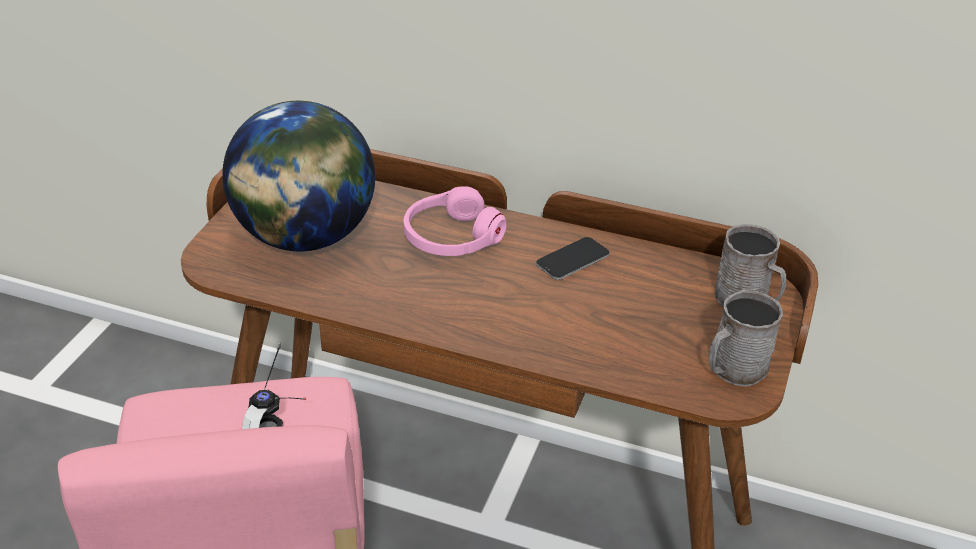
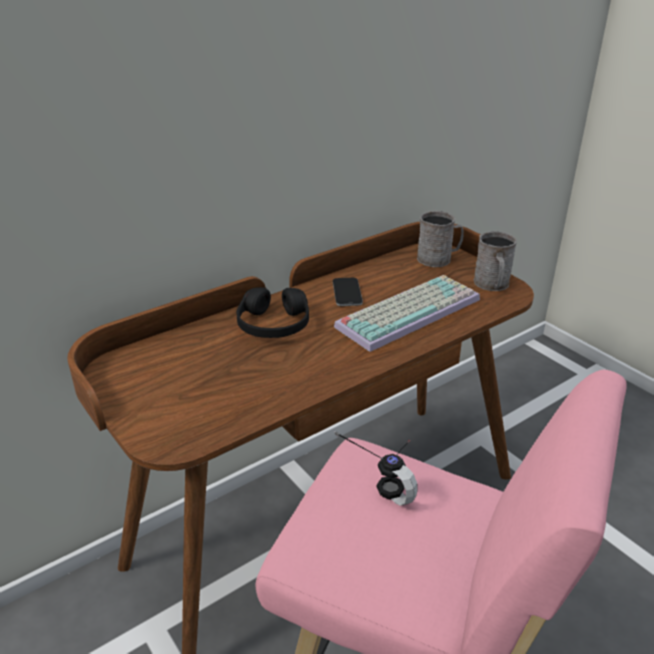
camera: 55 degrees left, 5 degrees down
globe [223,101,375,252] -> none
pink headphones [403,186,507,256] -> black headphones [236,287,309,338]
none -> keyboard [334,275,480,352]

